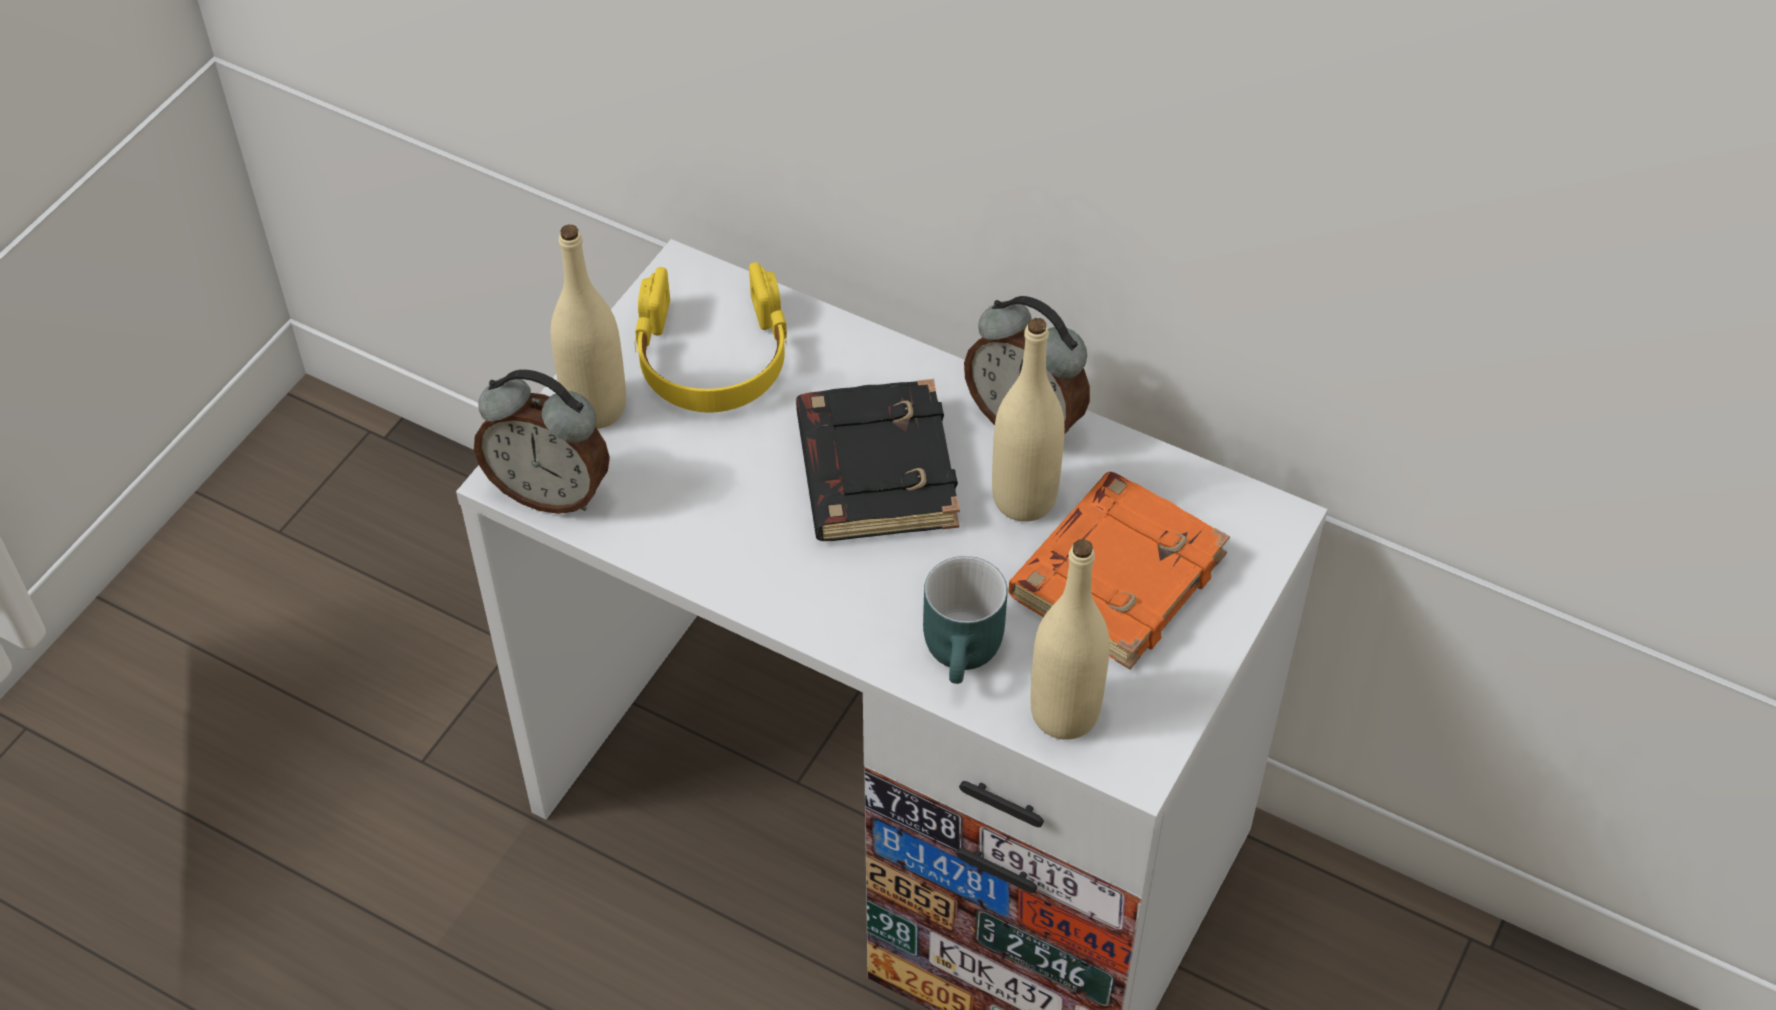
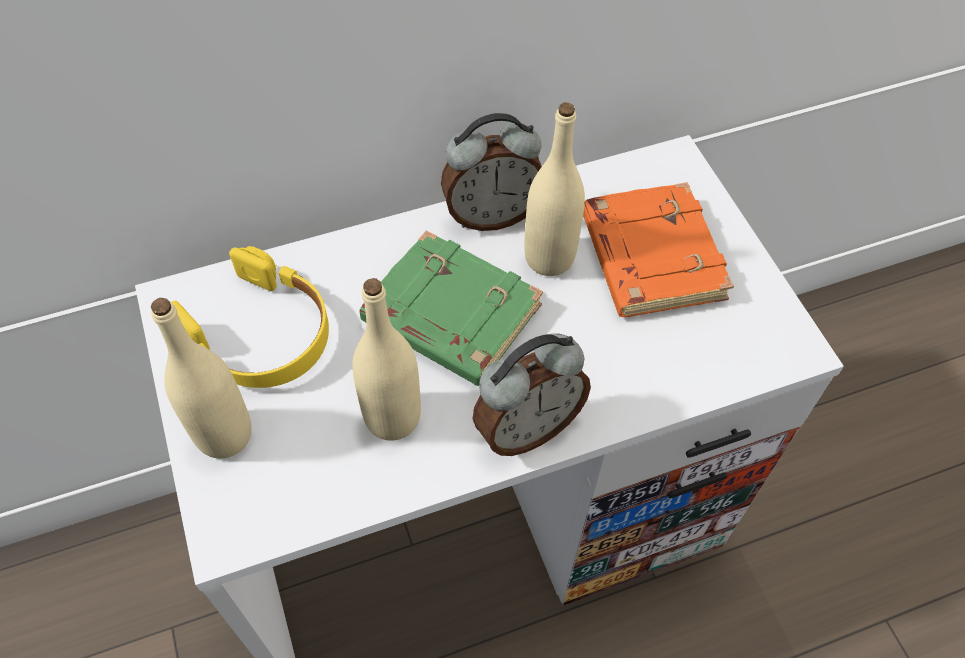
camera: 50 degrees left, 5 degrees up
alarm clock [474,370,610,514] -> alarm clock moved to [473,334,591,456]
black book [796,379,960,541] -> green book [359,230,543,386]
turquoise mug [923,556,1007,684] -> none
beige bottle [1030,539,1110,740] -> beige bottle moved to [353,278,421,441]

